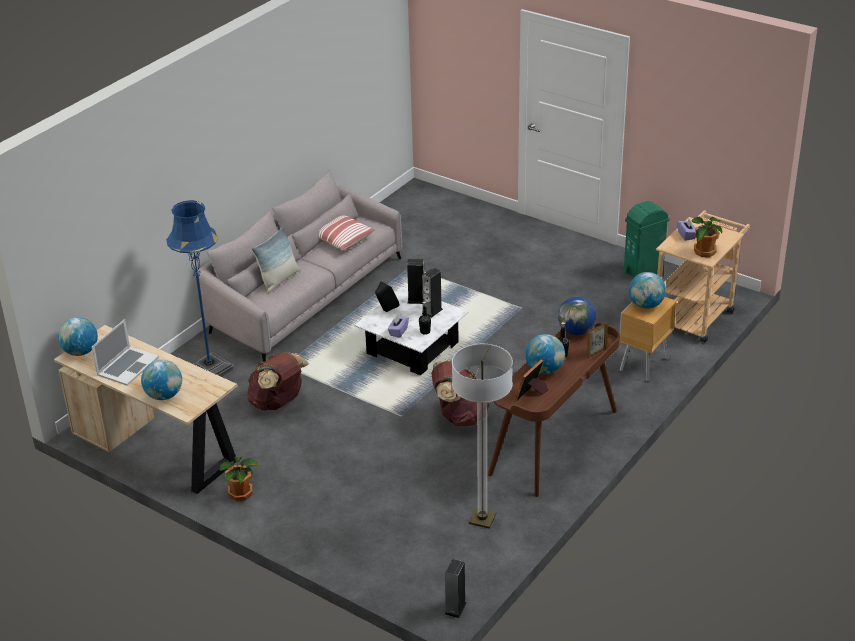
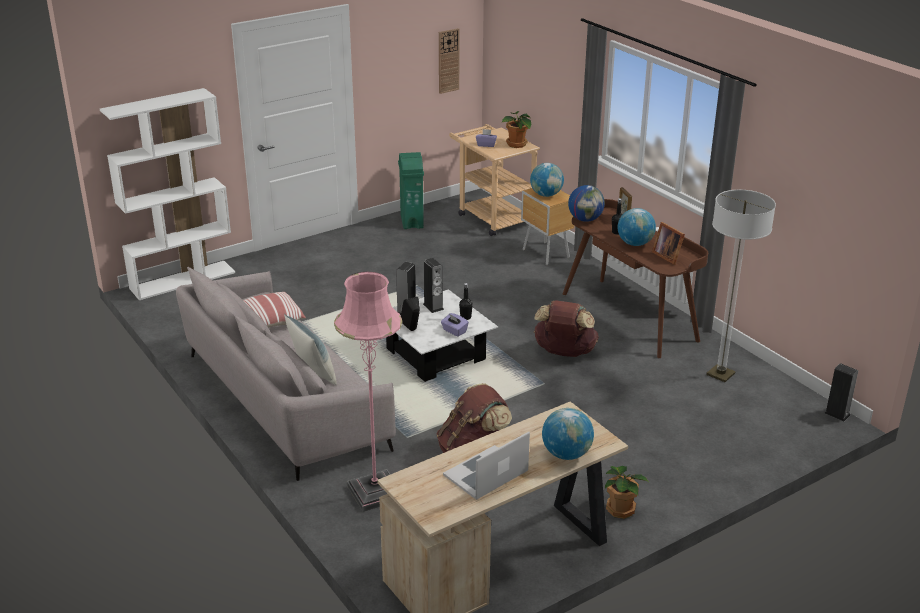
camera: 70 degrees left, 5 degrees down
globe [58,317,98,356] -> none
laptop [92,319,159,386] -> laptop turned 90 degrees counterclockwise [443,432,530,500]
blue floor lamp [166,200,234,377] -> pink floor lamp [334,272,402,512]
none -> white bookcase [100,88,235,300]
none -> wall clock [439,28,460,94]

